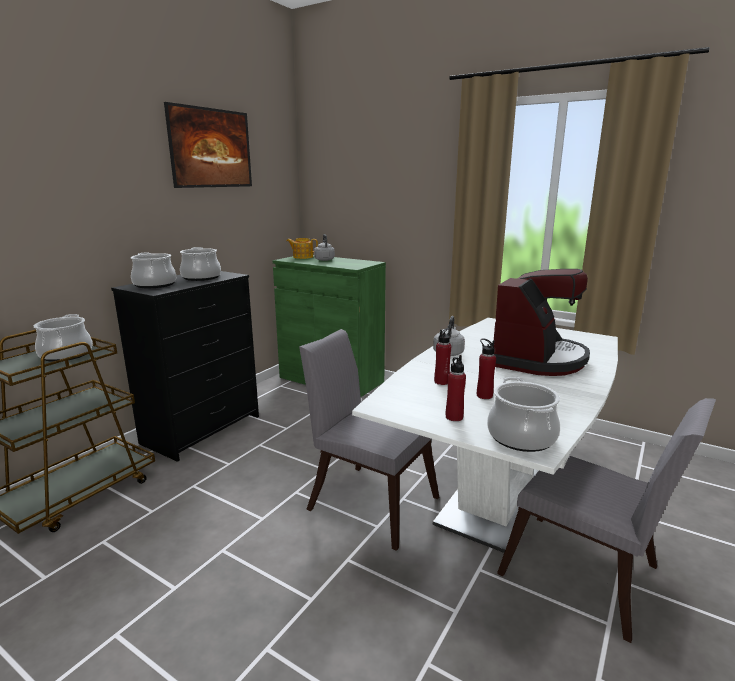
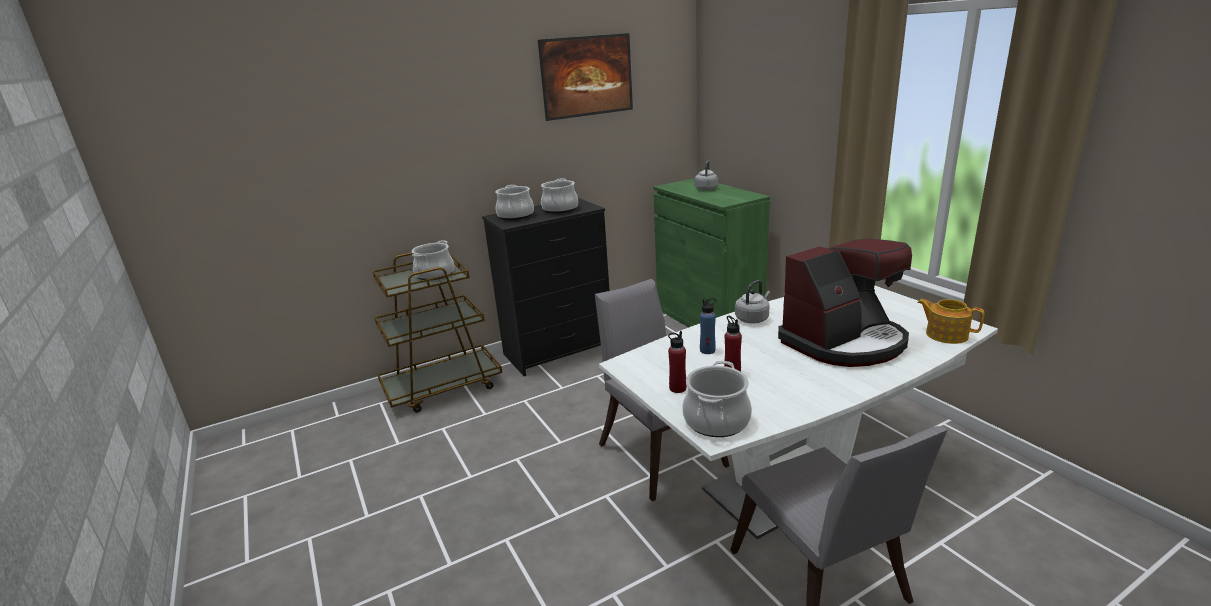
camera: 30 degrees right, 5 degrees up
teapot [286,238,318,259] -> teapot moved to [917,299,984,344]
red bottle [434,328,451,385] -> blue bottle [700,298,716,354]

